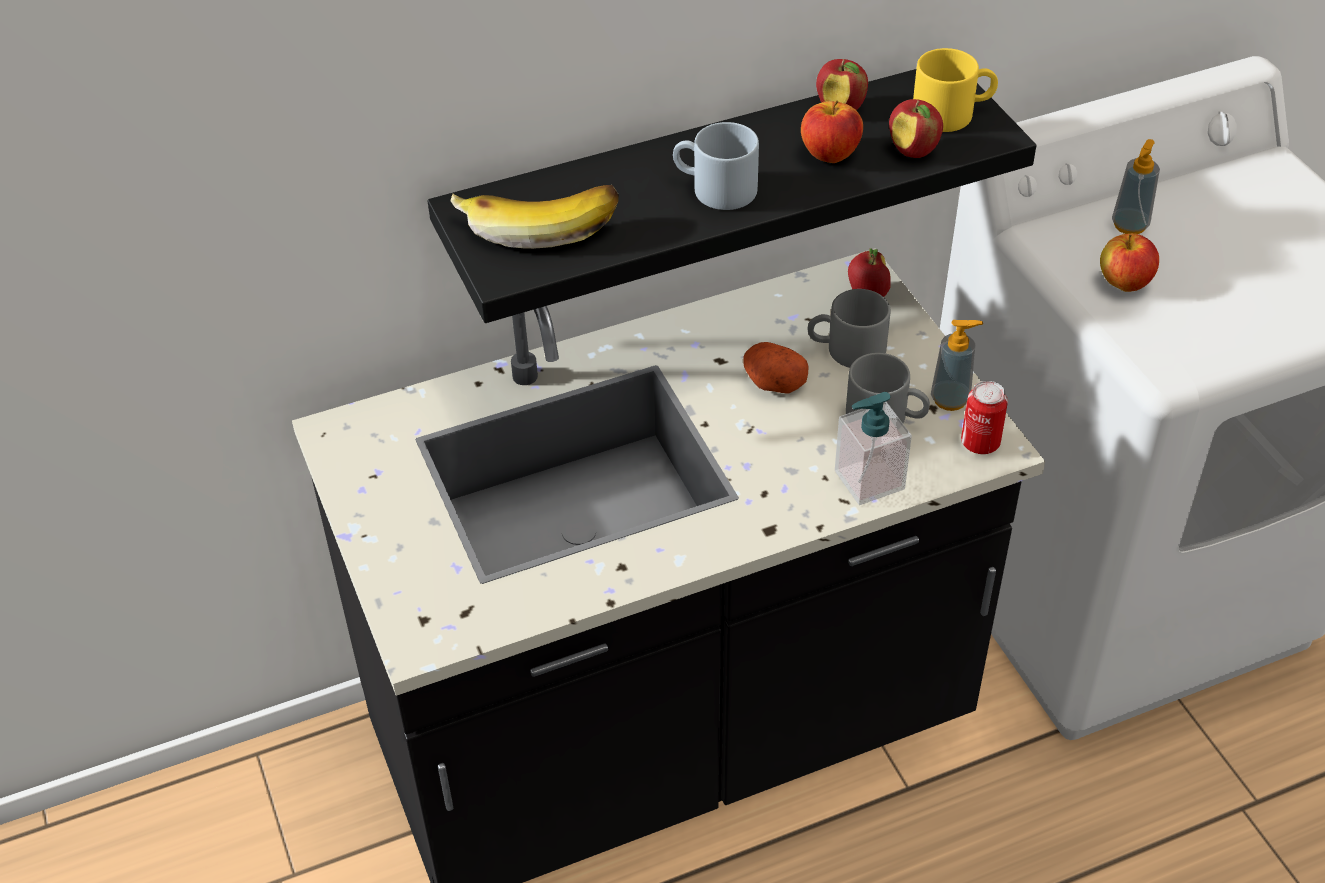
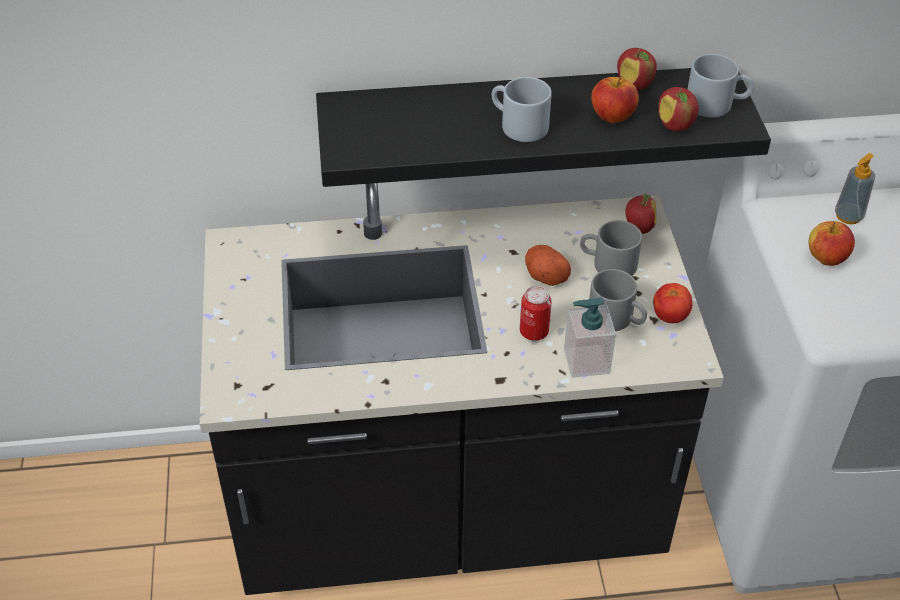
camera: 15 degrees right, 0 degrees up
banana [450,185,619,249] -> none
yellow mug [913,48,998,132] -> grey mug [687,54,754,117]
soap dispenser [931,320,983,411] -> tomato [653,283,692,323]
can [961,381,1008,454] -> can moved to [520,286,551,341]

